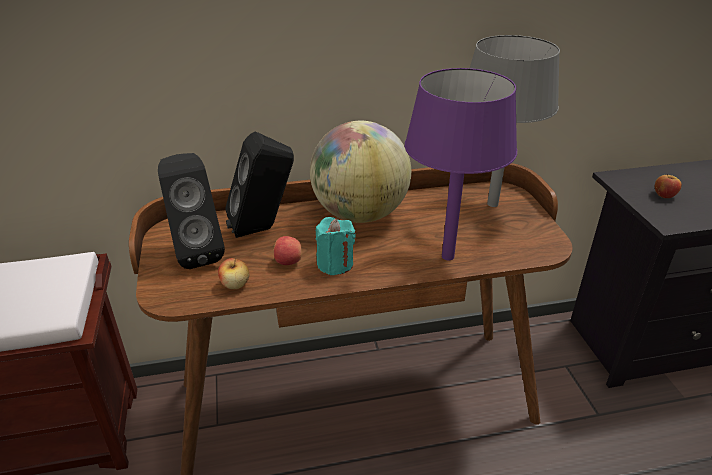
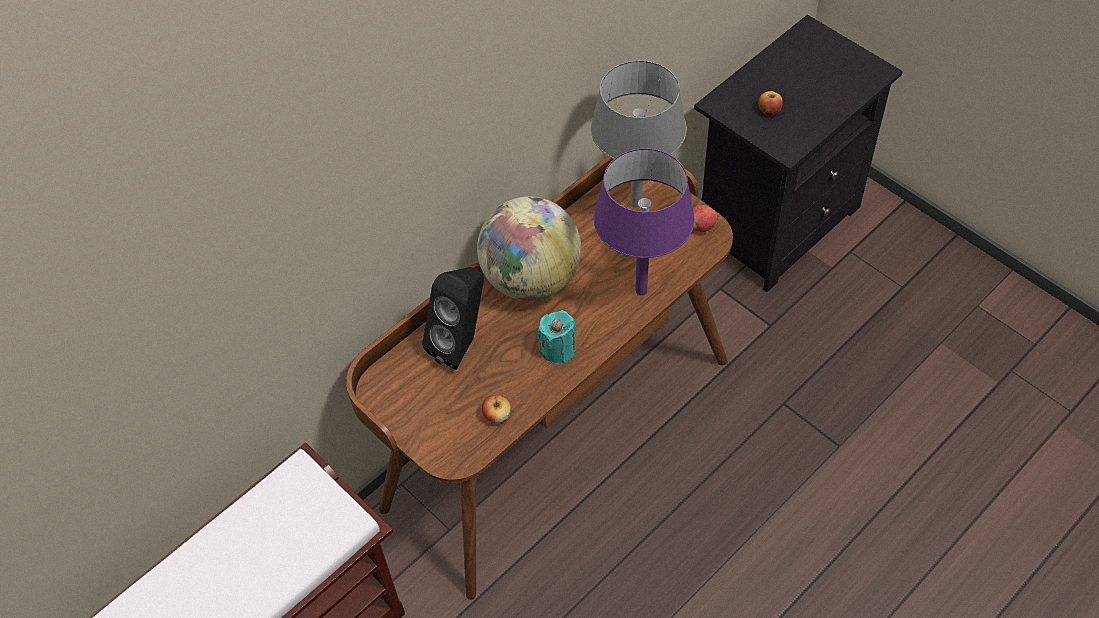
camera: 30 degrees left, 20 degrees up
black speaker [158,153,225,269] -> none
apple [274,236,302,265] -> apple moved to [693,205,717,232]

